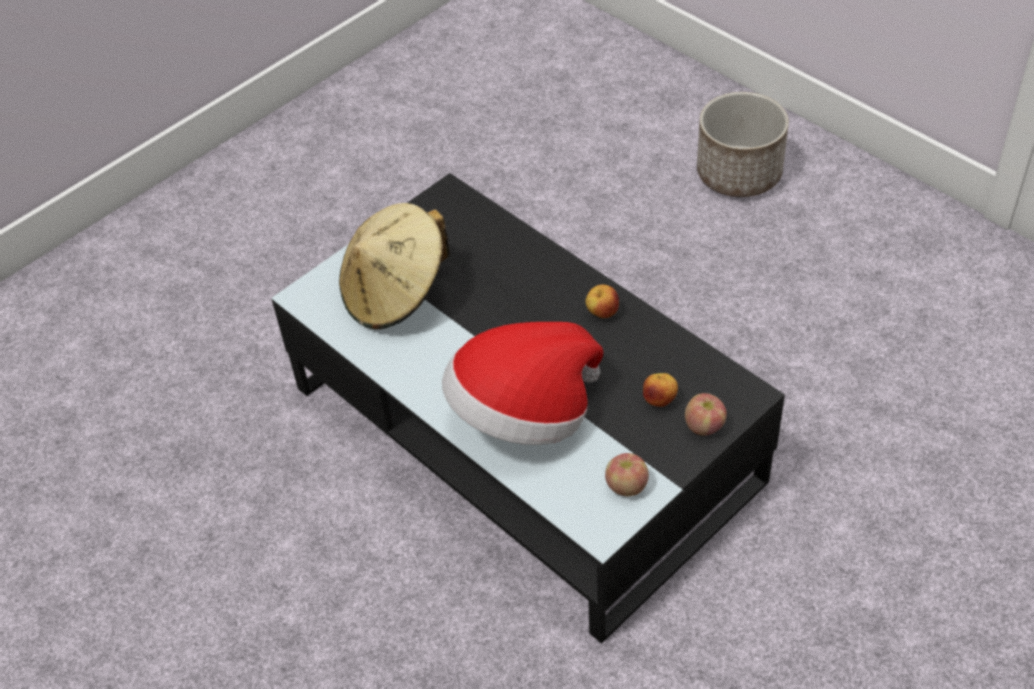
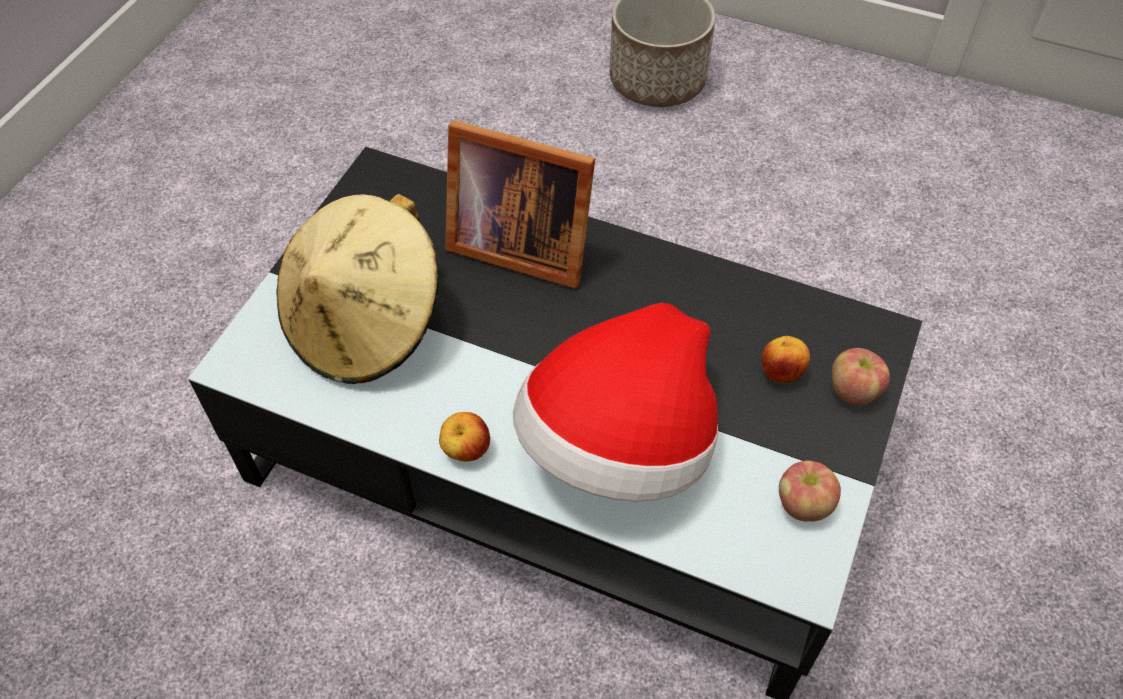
camera: 25 degrees left, 5 degrees up
apple [586,284,619,318] -> apple moved to [439,412,490,462]
none -> picture frame [445,120,595,289]

